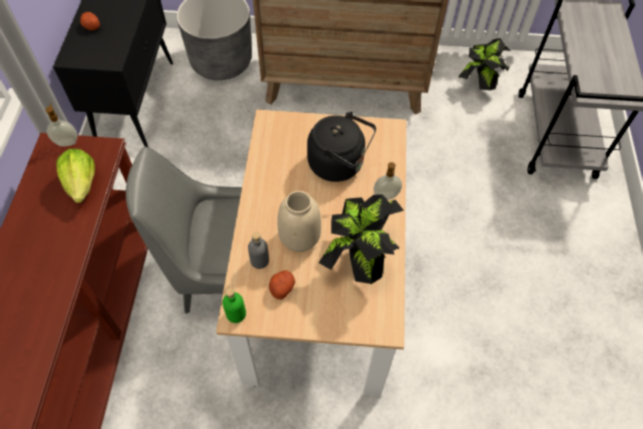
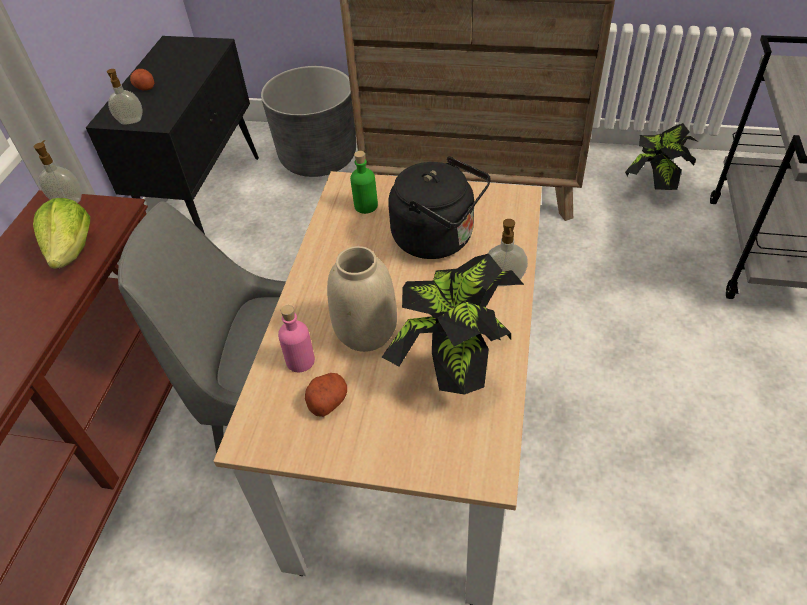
camera: 10 degrees right, 10 degrees down
green bottle [222,288,246,323] -> green bottle moved to [350,151,378,214]
grey bottle [248,232,269,269] -> pink bottle [278,305,315,372]
none -> soap dispenser [107,69,143,125]

